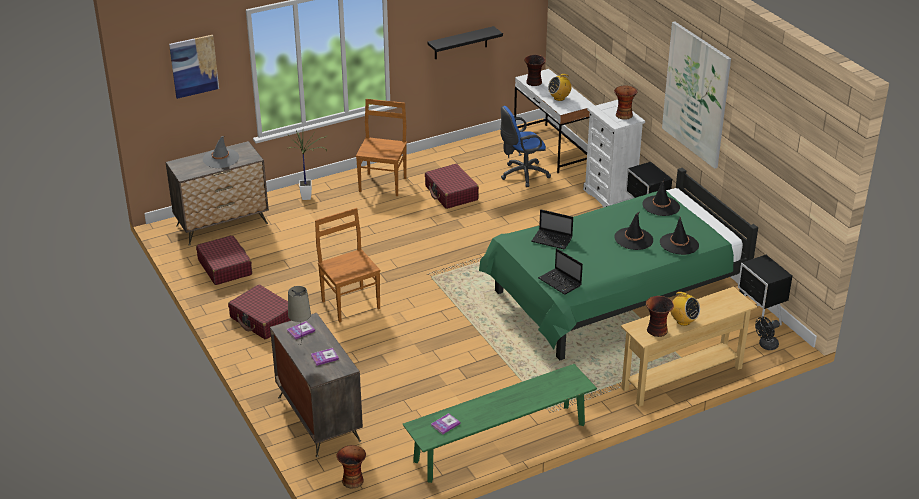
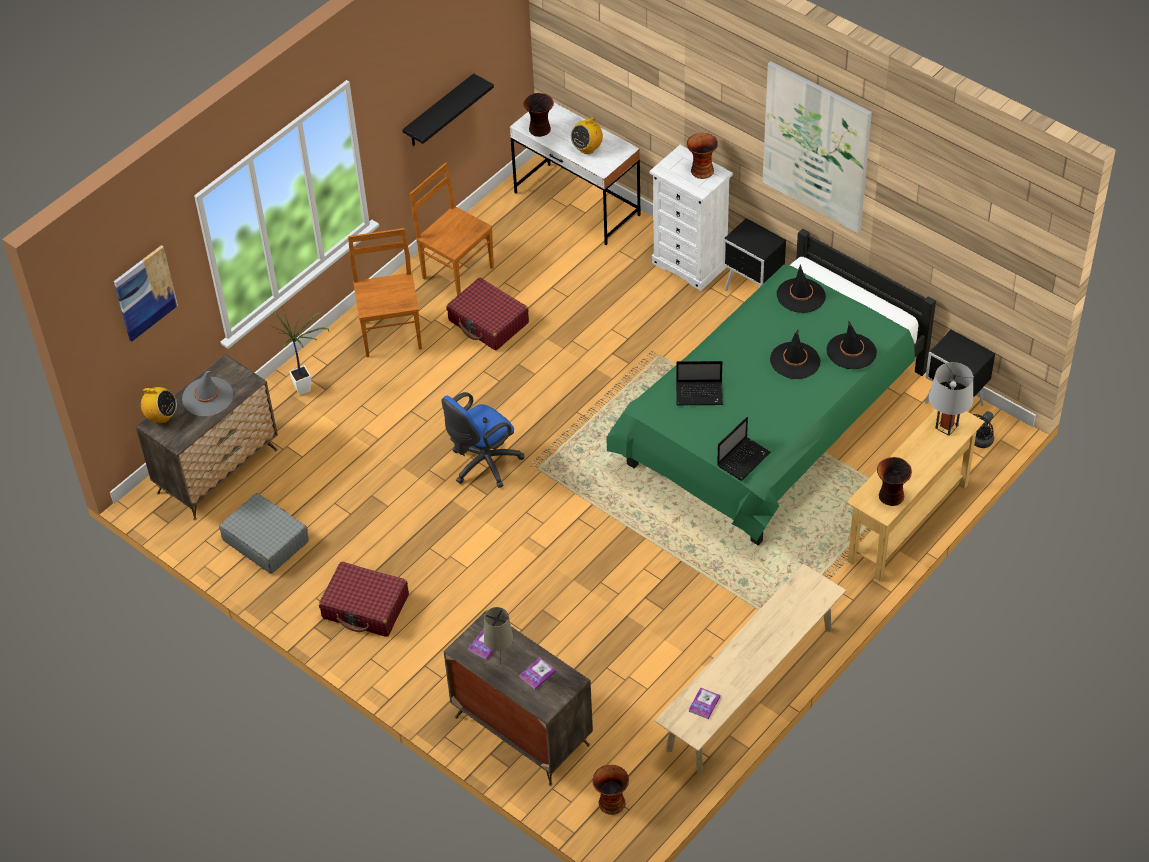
camera: 20 degrees left, 15 degrees up
red suitcase [196,235,252,285] -> grey suitcase [219,493,309,574]
brown chair [315,208,380,323] -> brown chair moved to [410,163,494,296]
green bench [403,364,597,483] -> beige bench [655,564,846,773]
blue office chair [500,106,551,187] -> blue office chair moved to [441,392,525,488]
laptop [538,248,583,295] -> laptop turned 75 degrees counterclockwise [717,417,771,481]
radio [670,292,700,326] -> radio moved to [135,387,177,424]
none -> grey table lamp [929,362,973,436]

